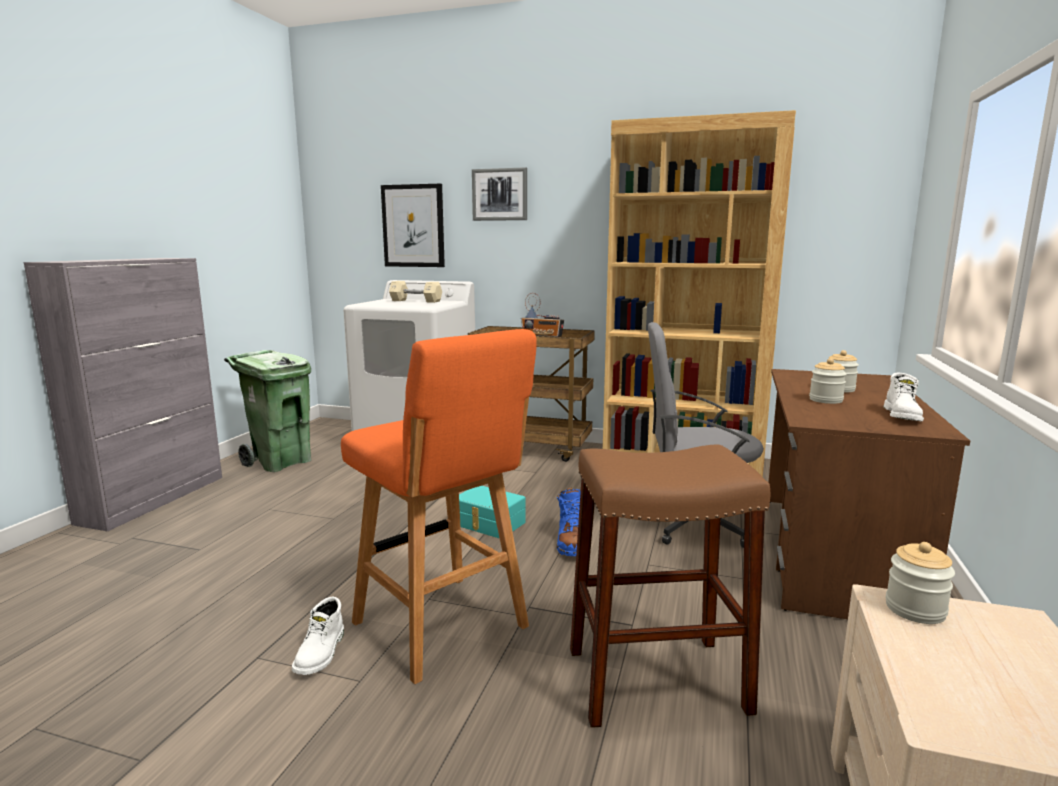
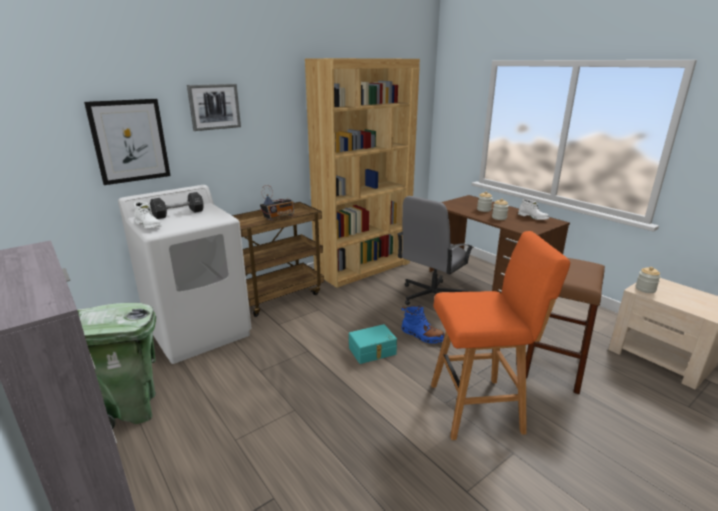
camera: 55 degrees left, 10 degrees up
white boot [292,597,344,675] -> white boot moved to [134,202,162,228]
beige dumbbell [389,281,442,303] -> black dumbbell [150,192,204,219]

